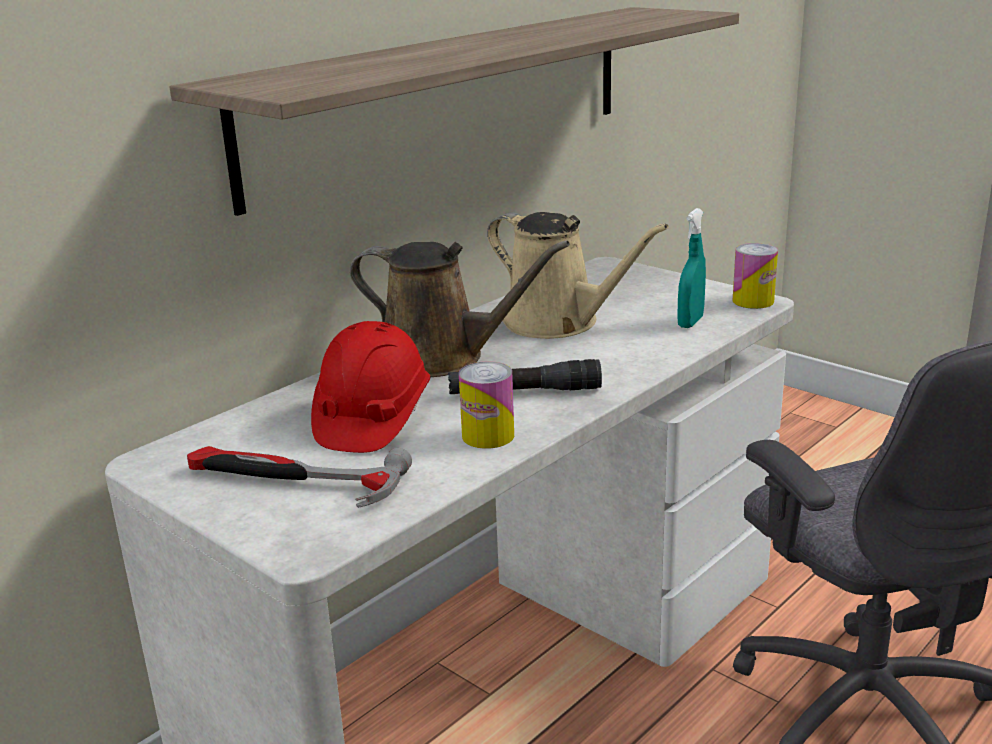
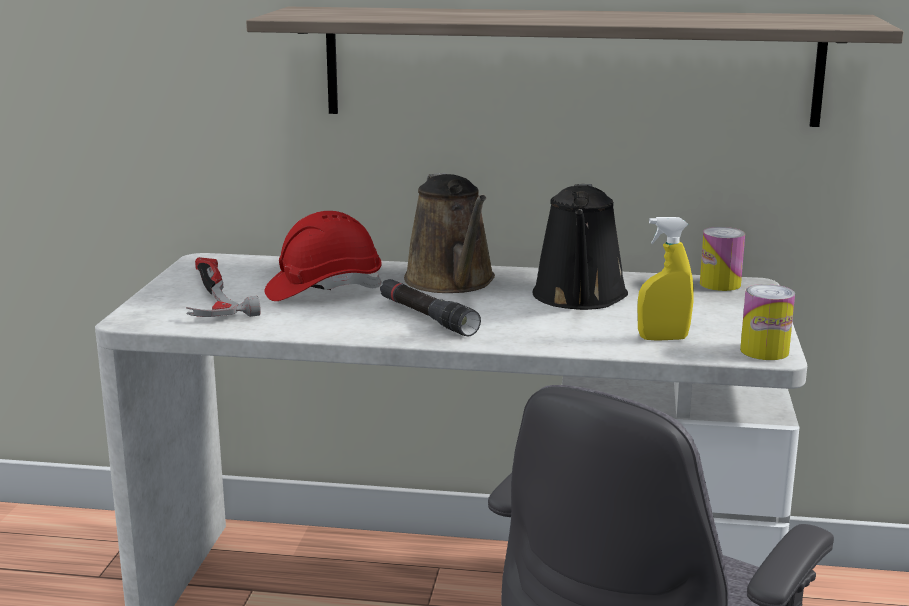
camera: 55 degrees right, 5 degrees down
can [459,361,514,449] -> can moved to [700,227,745,291]
beige watering can [487,212,669,339] -> black watering can [532,184,628,310]
turquoise spray bottle [678,208,706,328] -> yellow spray bottle [638,217,693,341]

